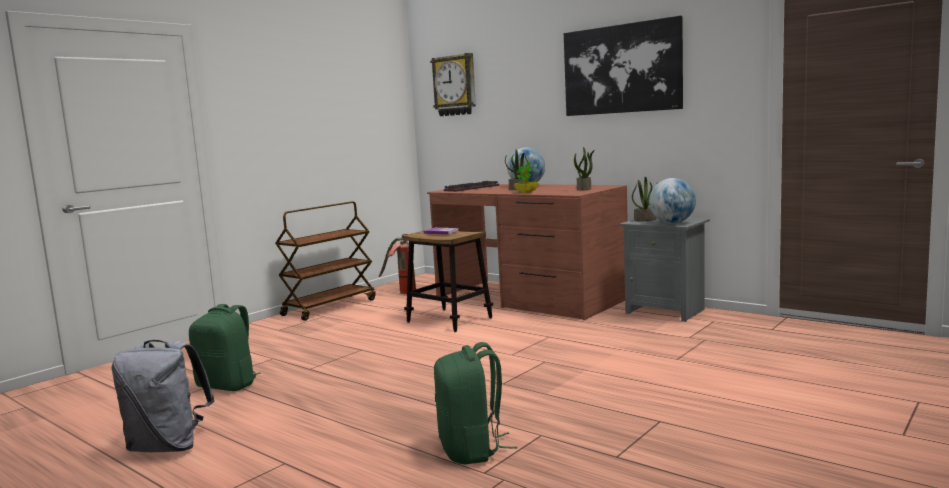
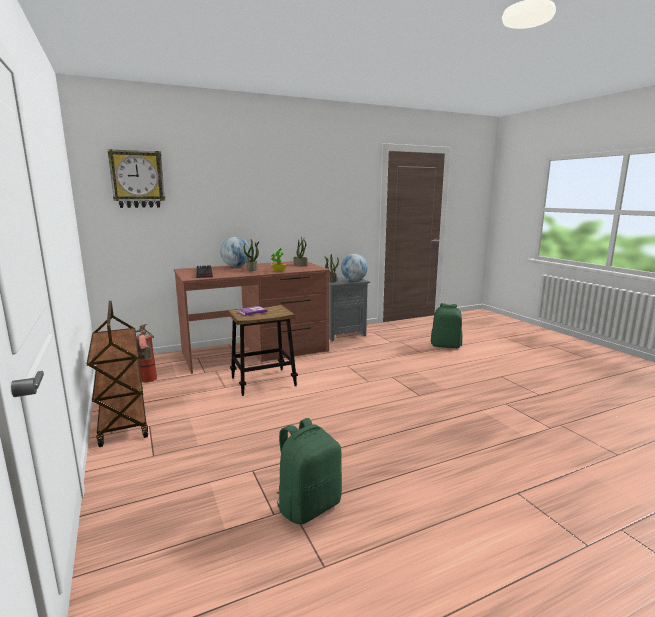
camera: 65 degrees left, 5 degrees up
grey backpack [112,340,215,452] -> none
green backpack [434,342,517,464] -> green backpack moved to [431,303,462,348]
picture [564,16,683,116] -> none

